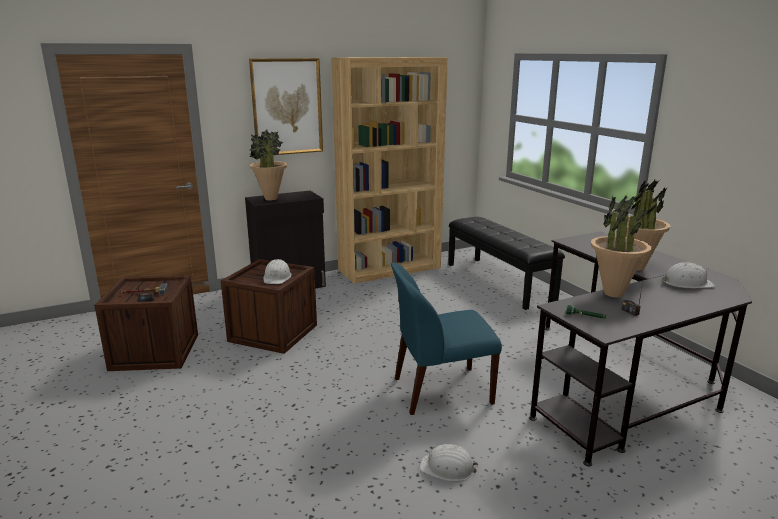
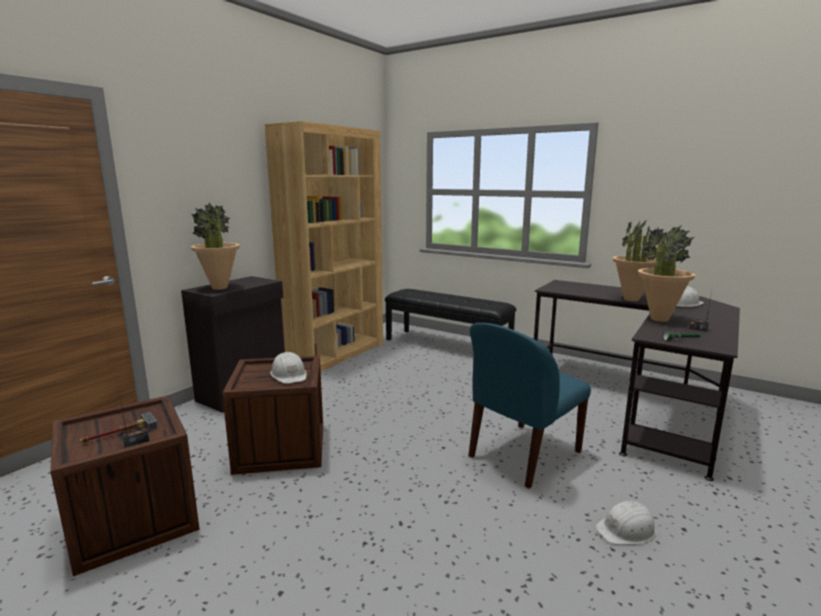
camera: 30 degrees left, 5 degrees down
picture [249,58,323,155] -> none

